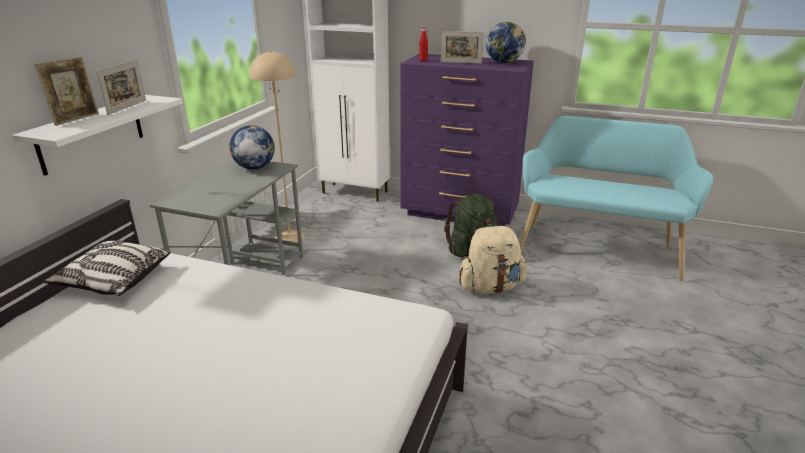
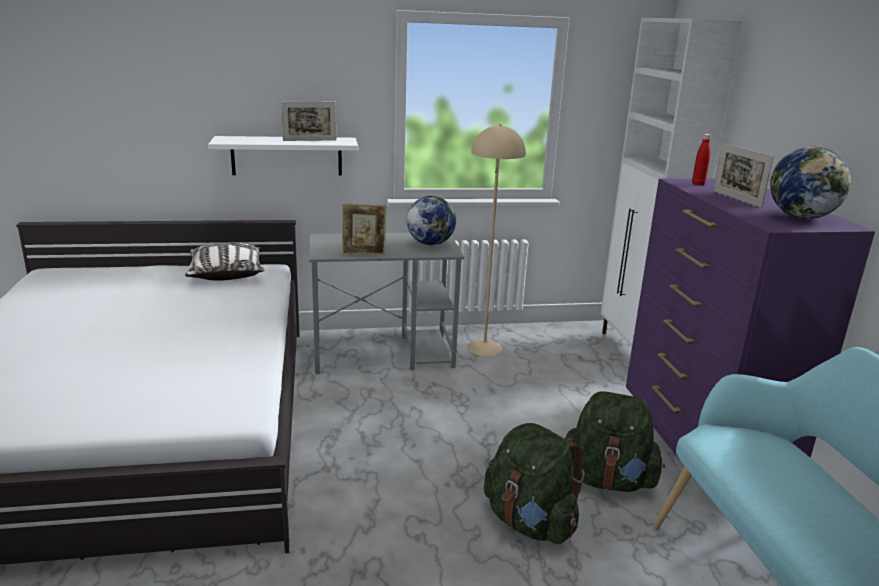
camera: 60 degrees right, 5 degrees down
picture frame [34,57,99,126] -> picture frame moved to [342,204,387,255]
beige backpack [458,226,527,294] -> green backpack [484,423,585,544]

